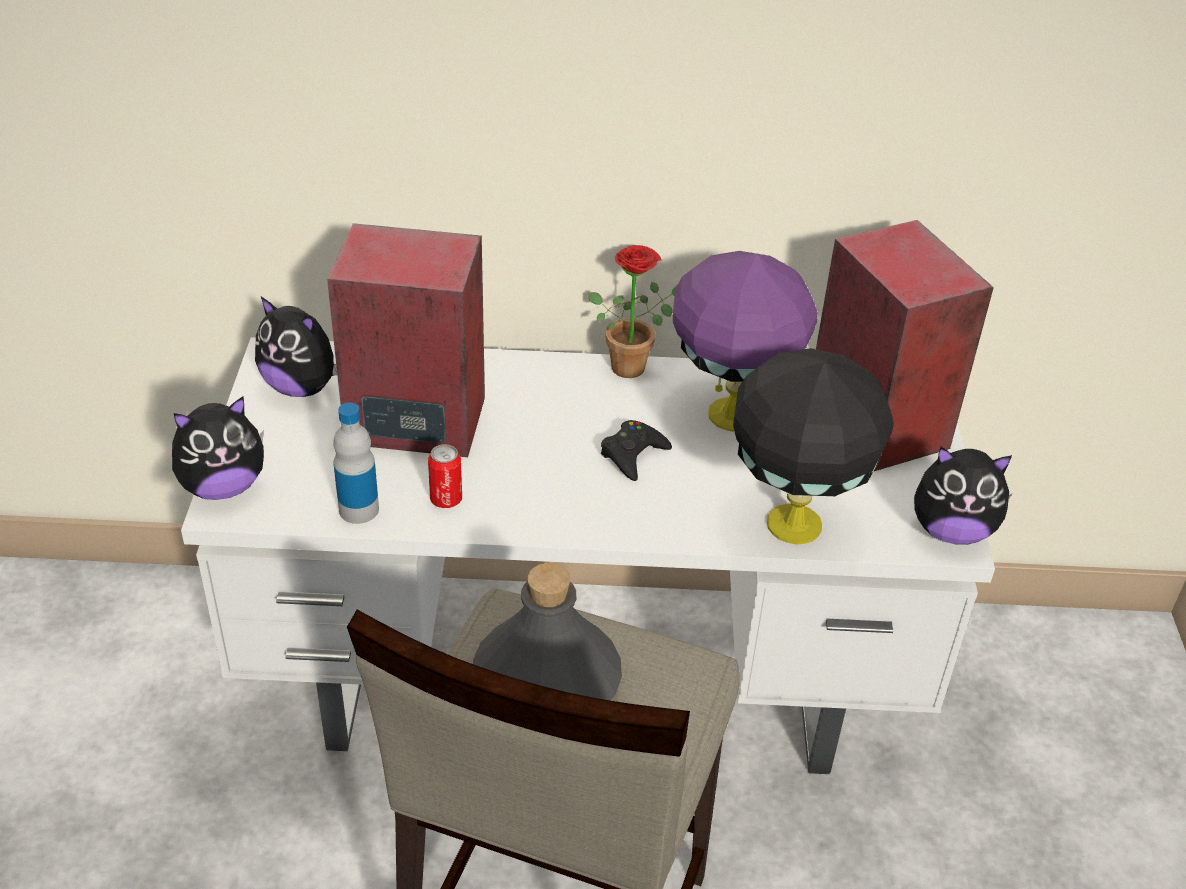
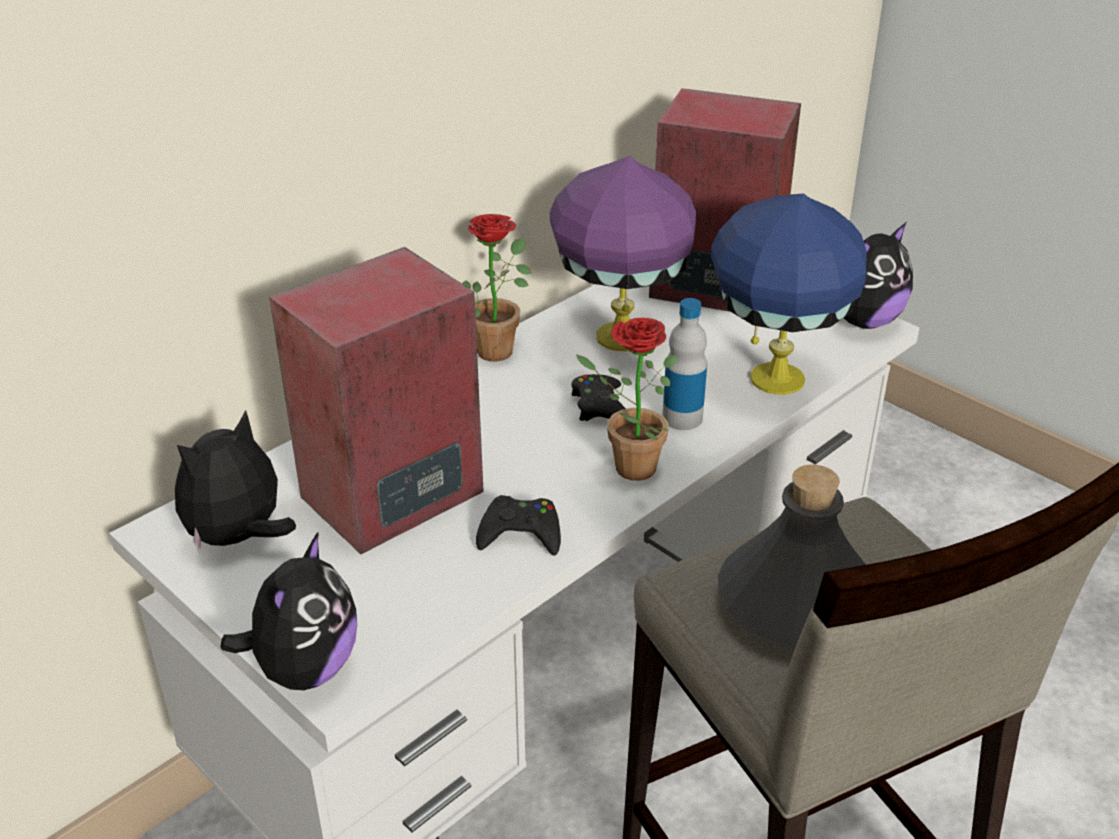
camera: 45 degrees left, 5 degrees down
plush toy [255,296,337,397] -> plush toy turned 150 degrees clockwise [175,410,296,554]
bottle [333,402,379,524] -> bottle moved to [662,298,707,430]
can [428,444,462,508] -> black game controller [476,495,561,556]
black table lamp [733,348,894,545] -> blue table lamp [711,193,867,395]
none -> potted plant [575,318,677,481]

